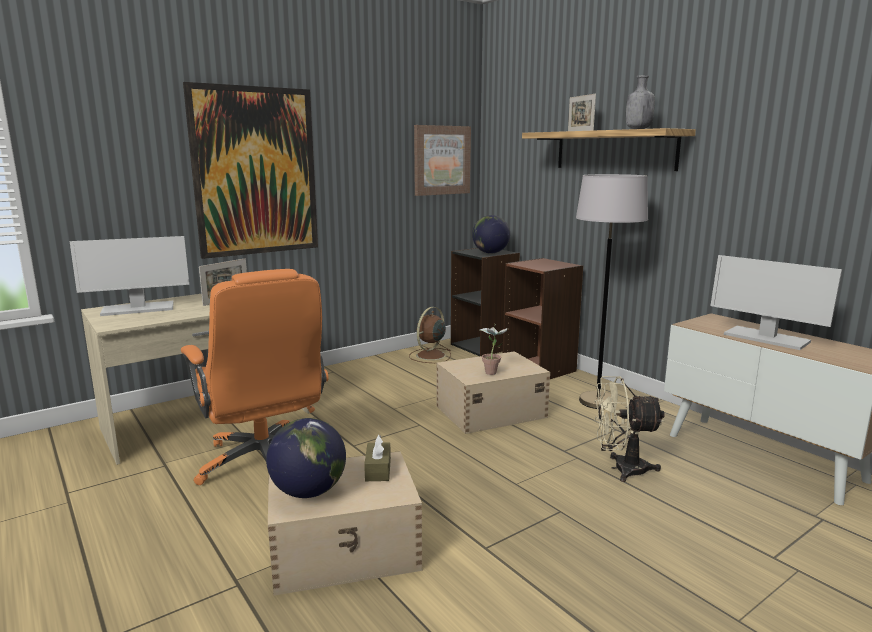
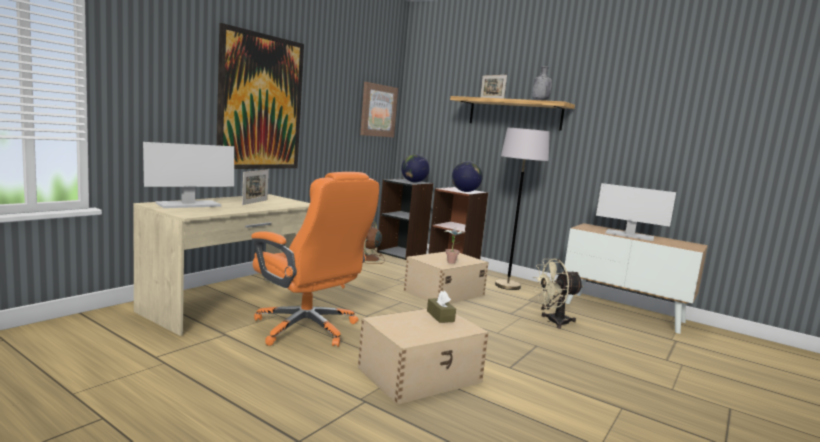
camera: 20 degrees left, 5 degrees down
globe [266,418,346,498] -> globe moved to [452,161,483,192]

